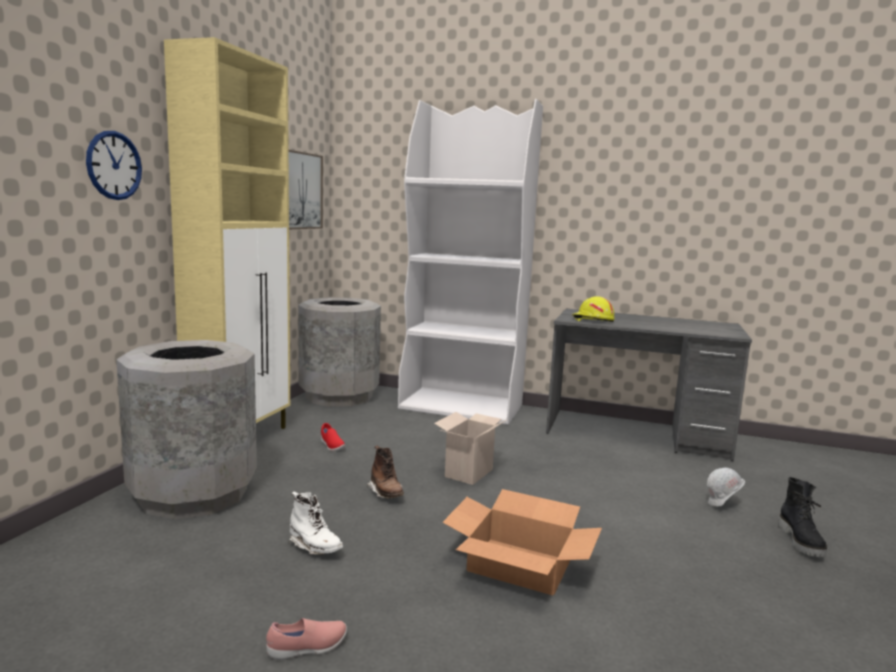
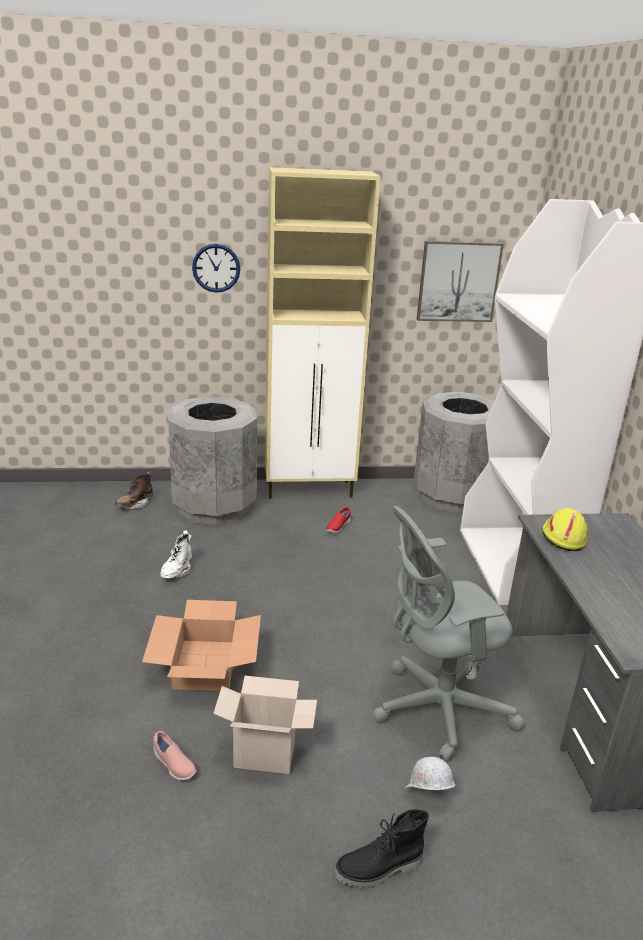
camera: 65 degrees right, 15 degrees up
pink shoe [266,618,347,660] -> pink shoe moved to [153,731,197,781]
brown boot [367,446,404,499] -> brown boot moved to [114,471,153,509]
cardboard box [434,412,506,485] -> cardboard box moved to [213,676,317,774]
none -> grey office chair [373,506,525,762]

